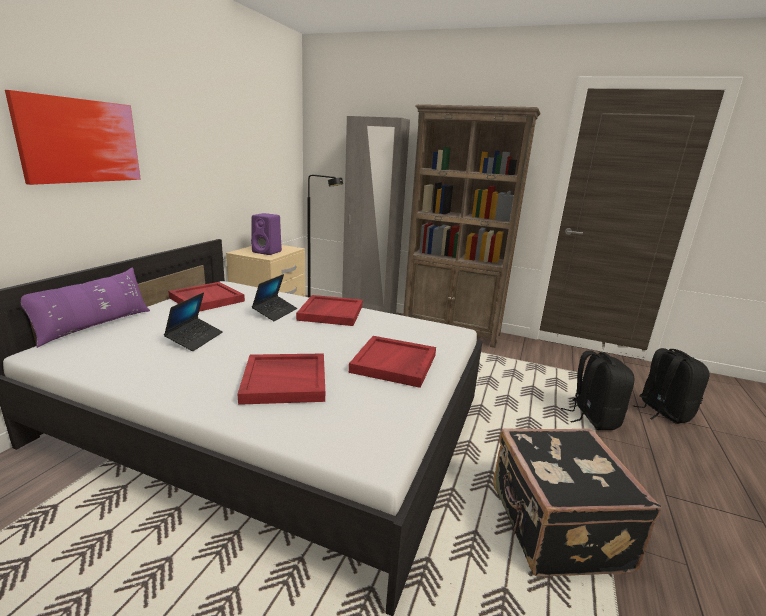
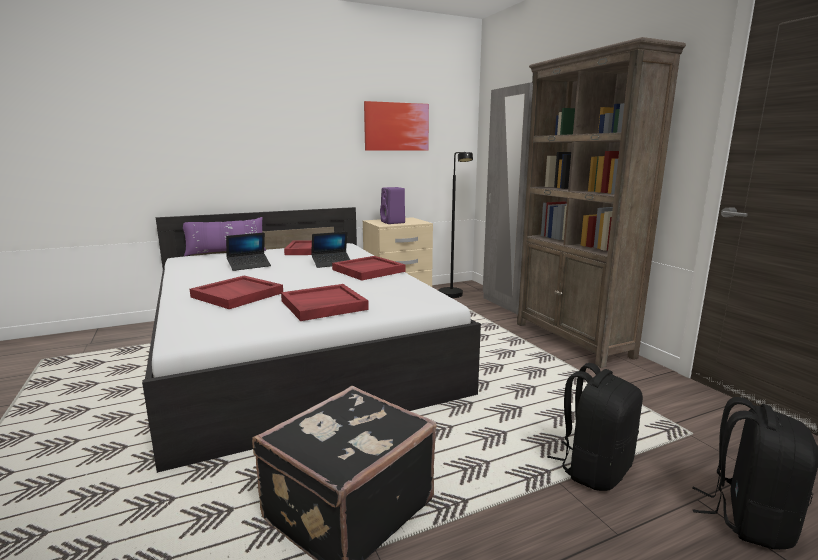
camera: 45 degrees right, 5 degrees down
picture [5,90,141,185] -> picture moved to [364,101,429,151]

